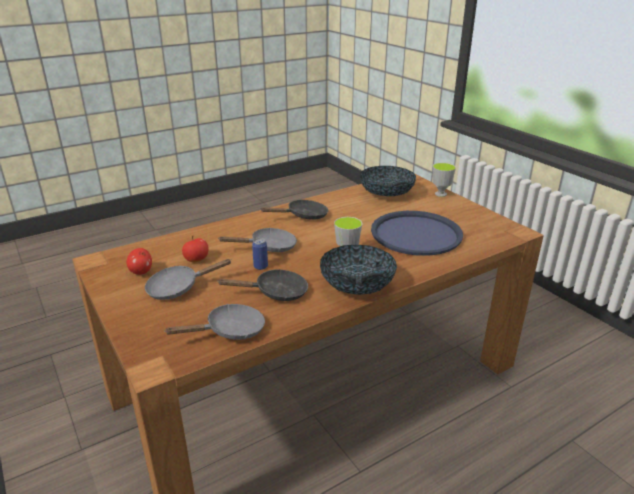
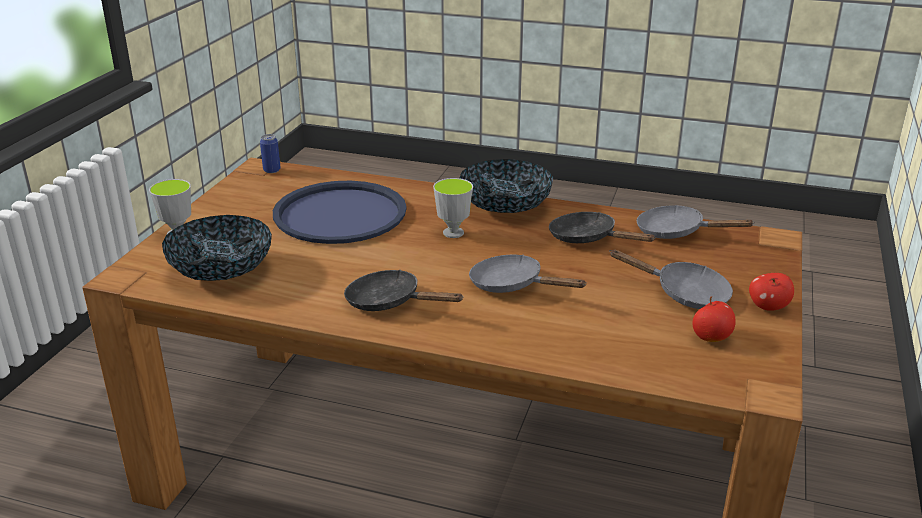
camera: 130 degrees left, 0 degrees up
apple [182,236,209,262] -> apple moved to [749,273,794,311]
can [252,238,268,270] -> can moved to [260,134,280,173]

